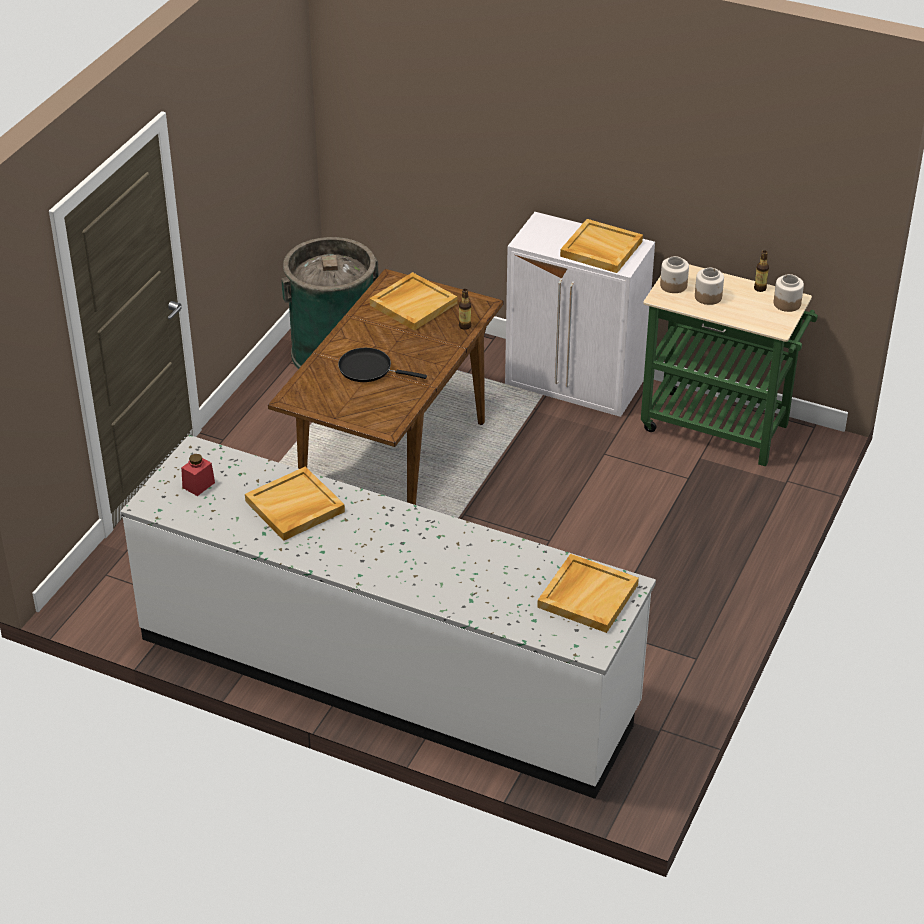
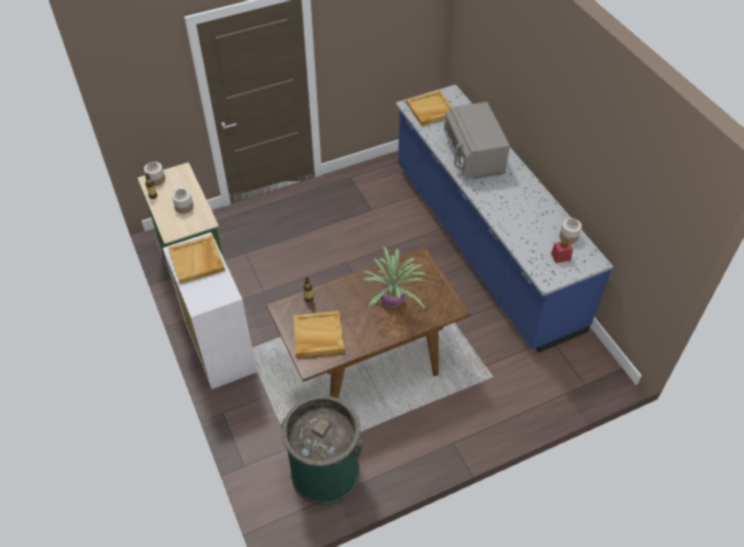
camera: 140 degrees left, 10 degrees up
white counter [120,435,656,799] -> blue counter [396,84,613,353]
beige tray [245,467,345,541] -> none
black frying pan [338,348,427,382] -> potted plant [363,247,425,308]
jar [660,256,689,293] -> jar moved to [559,218,582,244]
none -> grey microwave [444,102,510,179]

